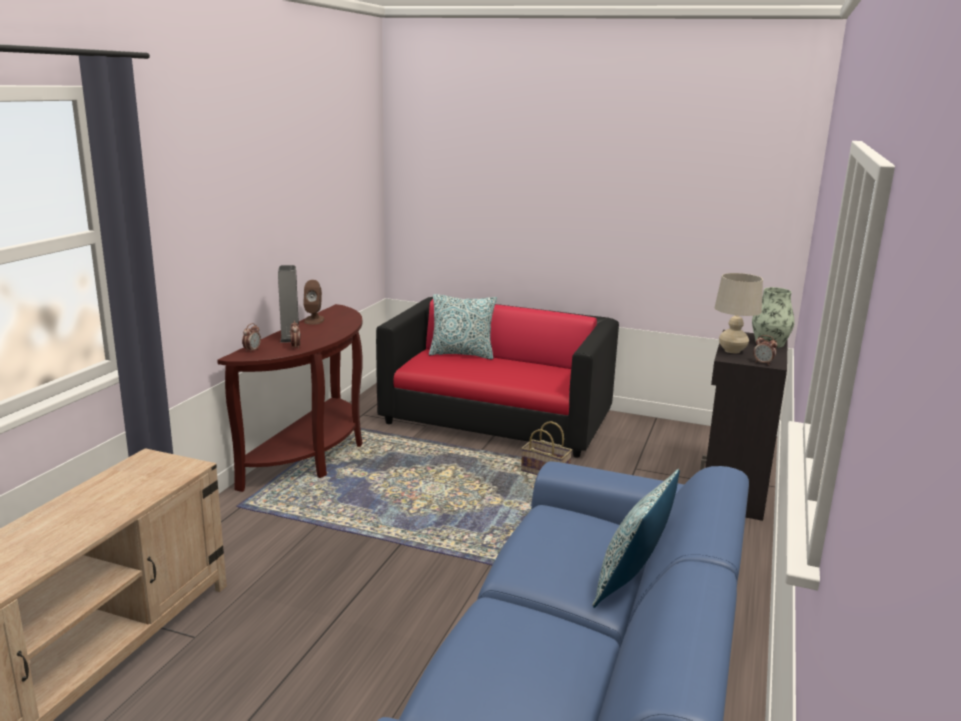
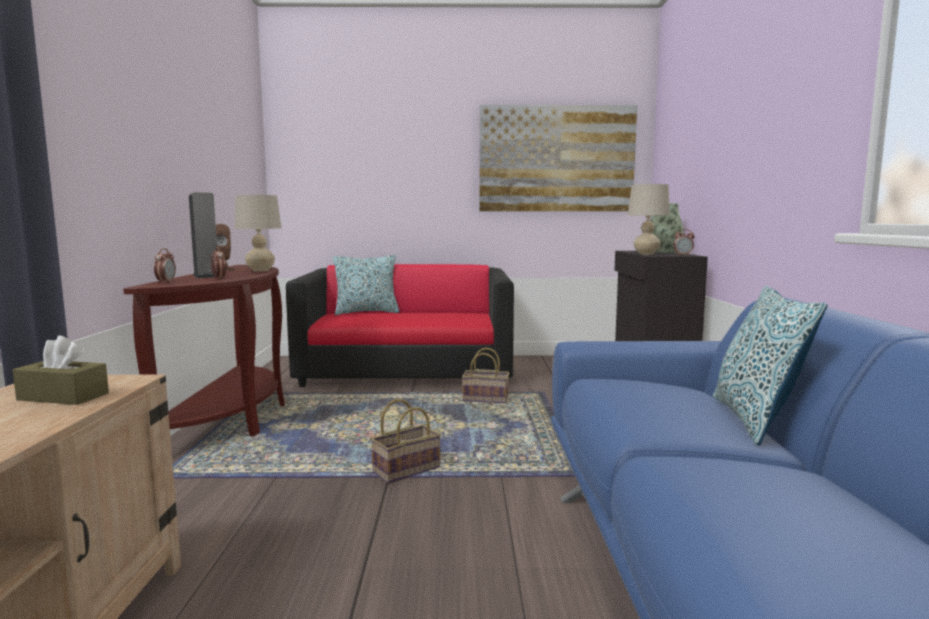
camera: 20 degrees left, 10 degrees down
none -> brown tissue box [13,335,109,405]
none -> beige table lamp [235,195,282,271]
none -> basket [371,399,441,484]
none -> picture [479,105,637,211]

